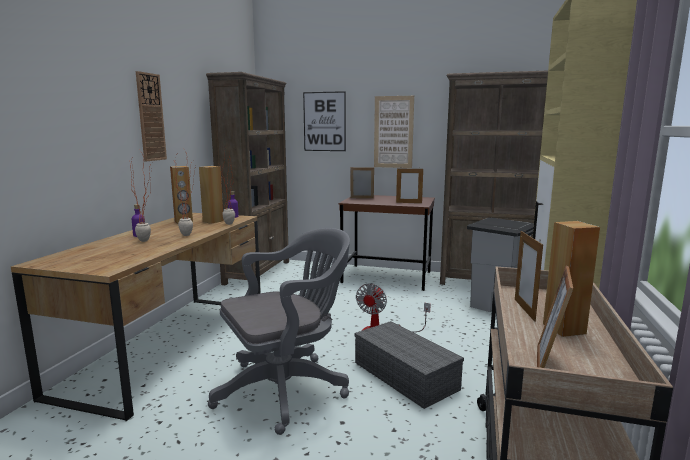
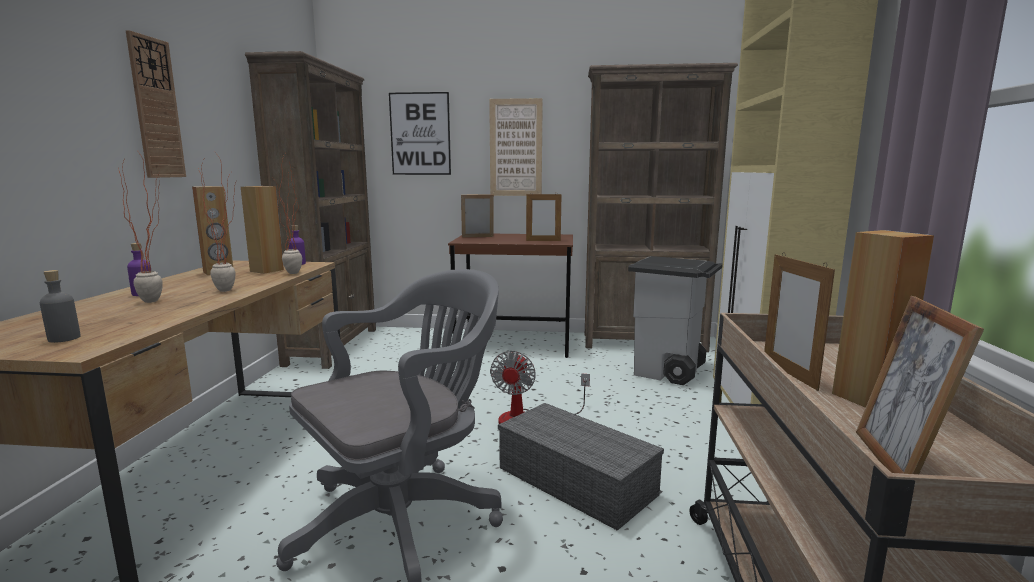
camera: 10 degrees left, 0 degrees up
none -> grey bottle [40,270,81,343]

